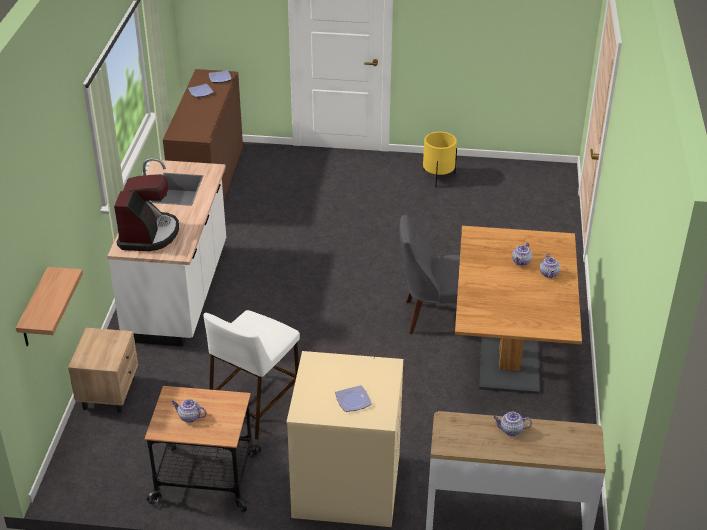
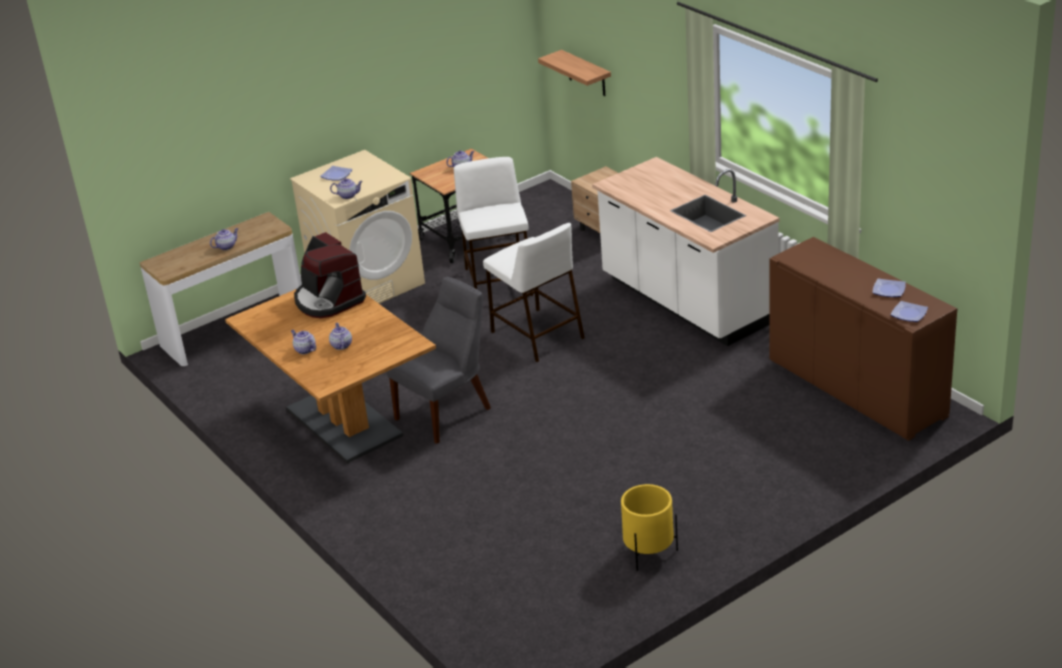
camera: 140 degrees right, 5 degrees down
coffee machine [114,174,179,251] -> coffee machine moved to [294,232,366,318]
none -> teapot [330,178,363,199]
none -> white stool [483,223,585,362]

